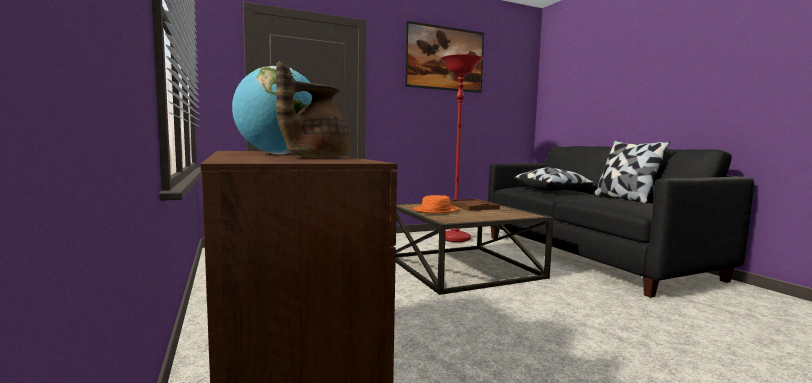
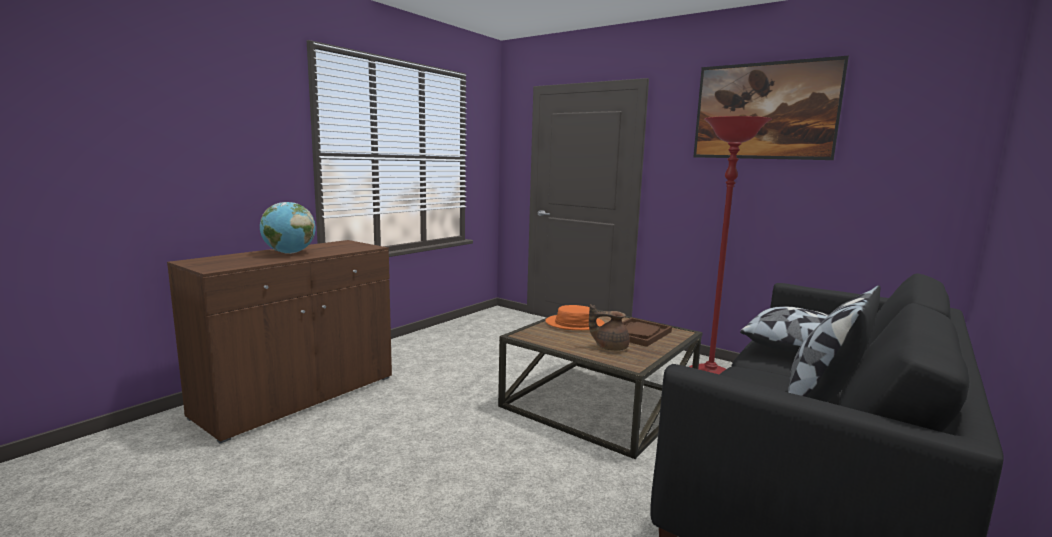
camera: 60 degrees right, 5 degrees up
brown teapot [276,61,351,158] -> brown teapot moved to [589,304,630,351]

